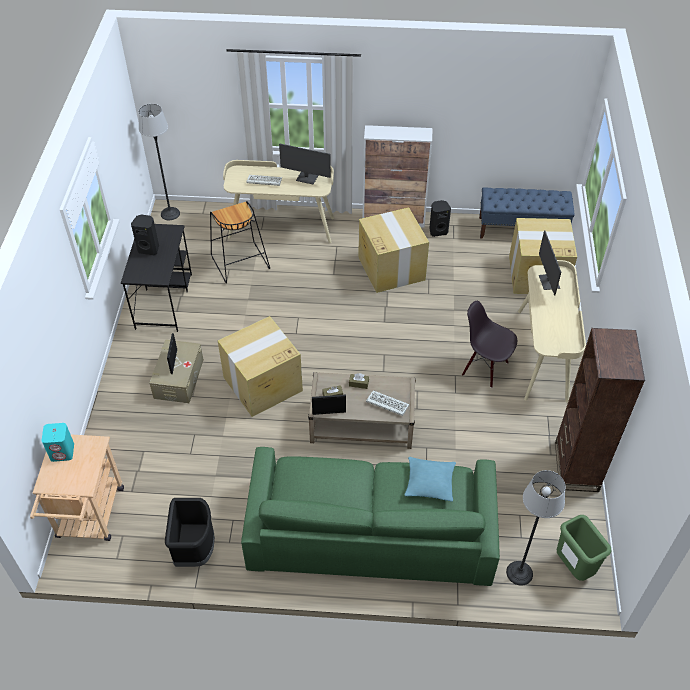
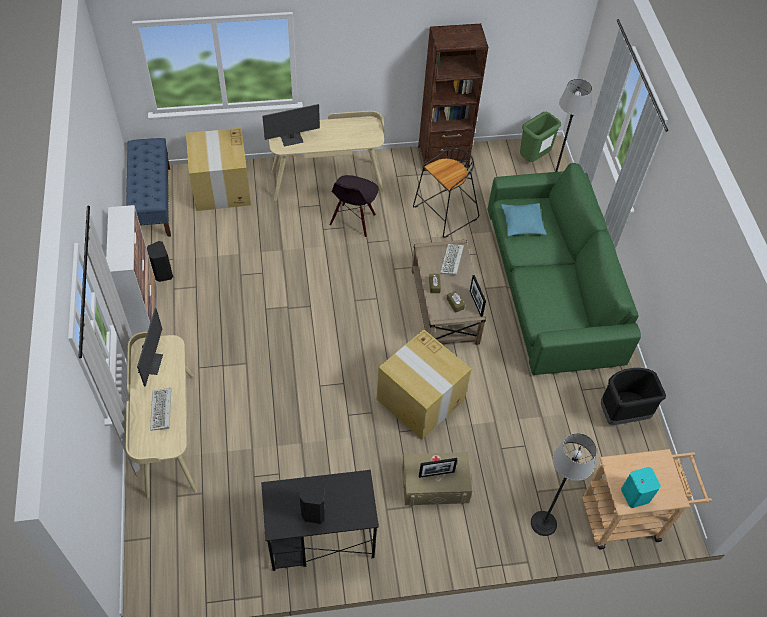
camera: 105 degrees left, 5 degrees up
floor lamp [139,104,180,220] -> floor lamp moved to [531,433,597,536]
black stool [210,201,270,283] -> black stool moved to [413,148,479,238]
cardboard box [358,207,429,293] -> none

